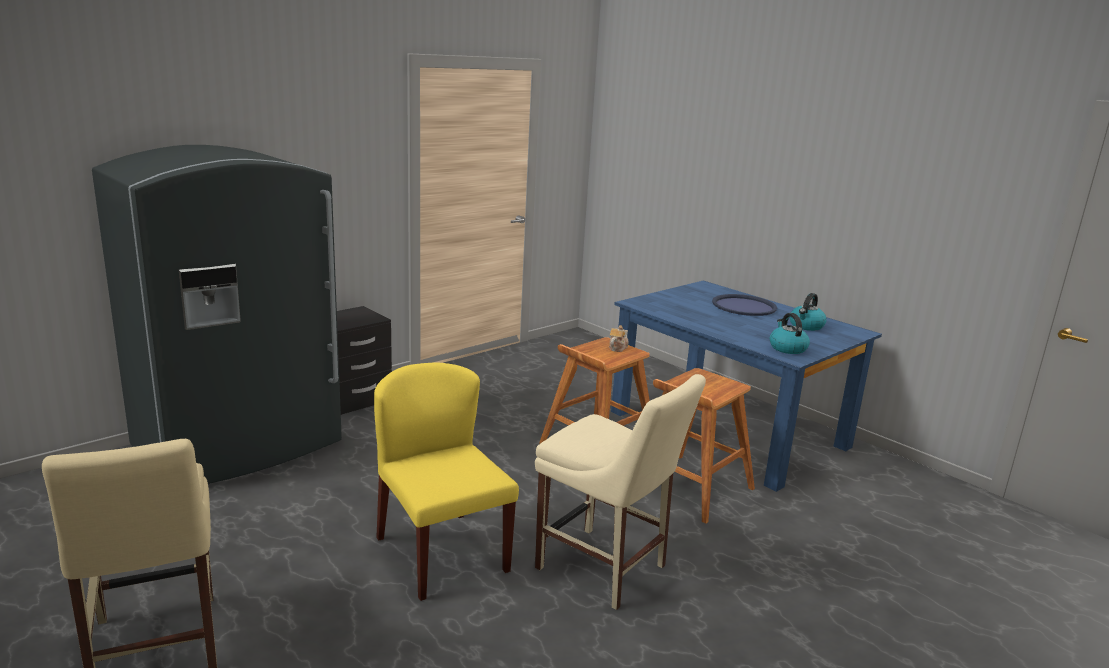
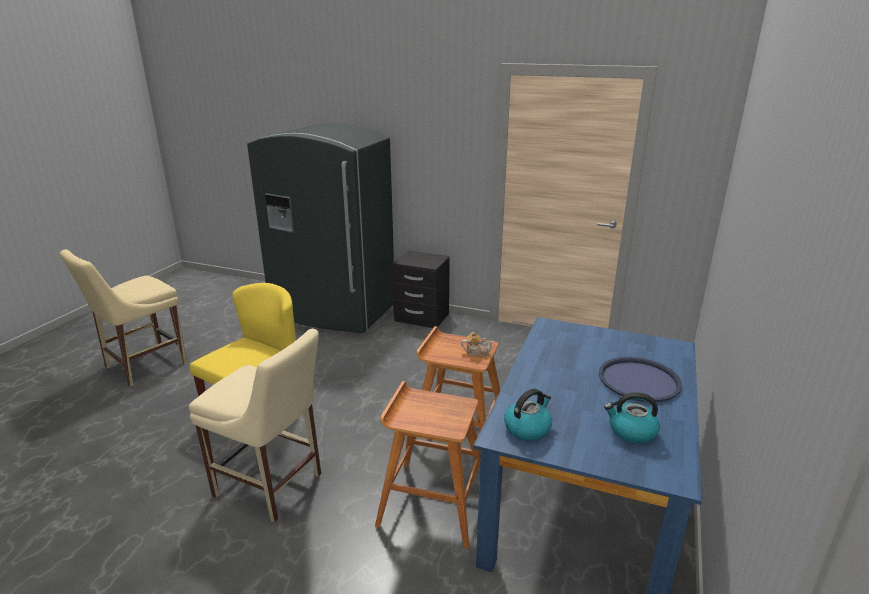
camera: 65 degrees right, 5 degrees up
beige chair [535,374,706,610] -> beige chair turned 75 degrees counterclockwise [189,329,321,523]

